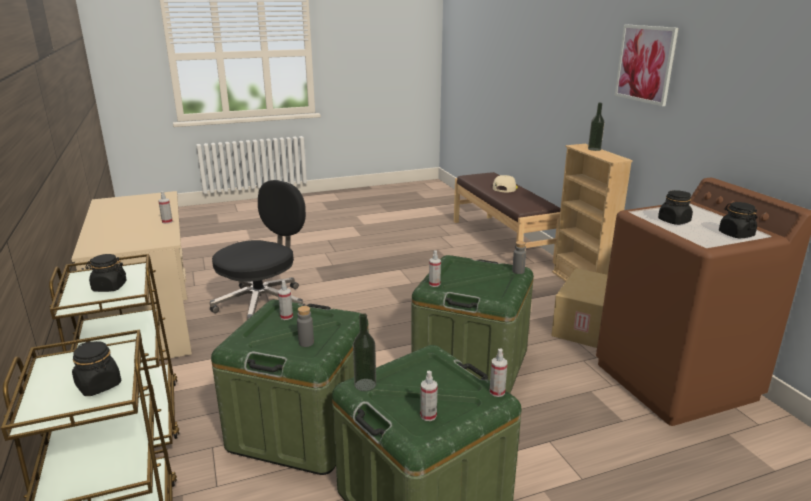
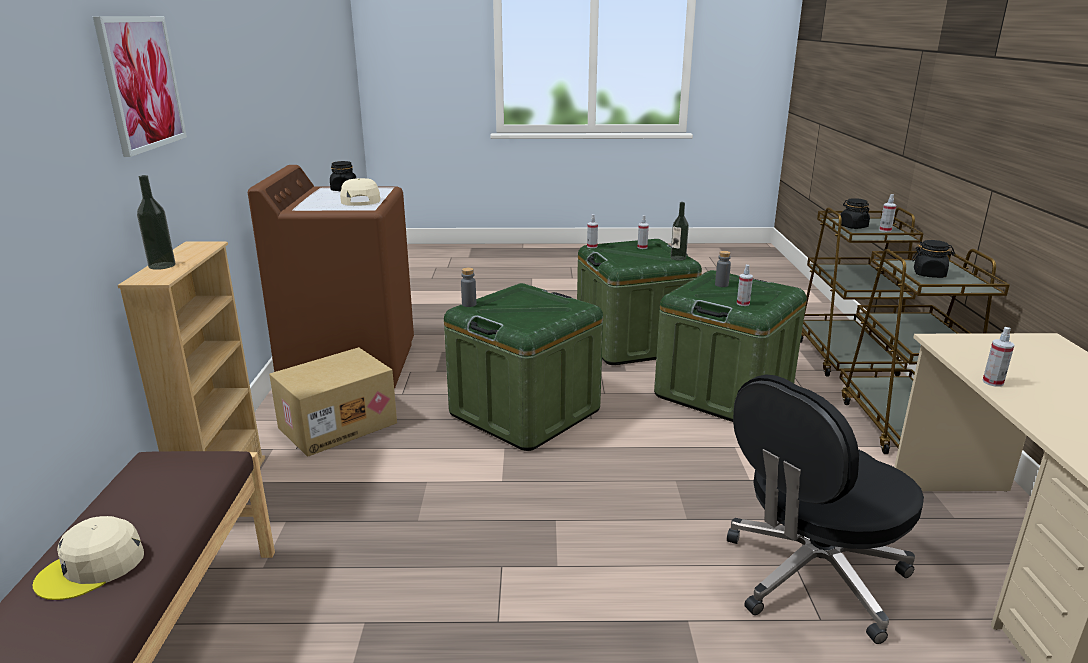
camera: 160 degrees left, 0 degrees up
spray bottle [429,250,441,287] -> spray bottle moved to [879,194,896,232]
black jar [658,190,693,225] -> beige cap [340,178,380,206]

